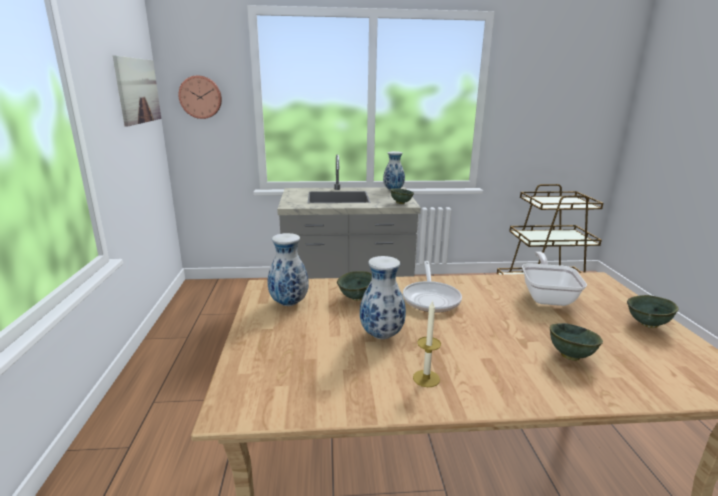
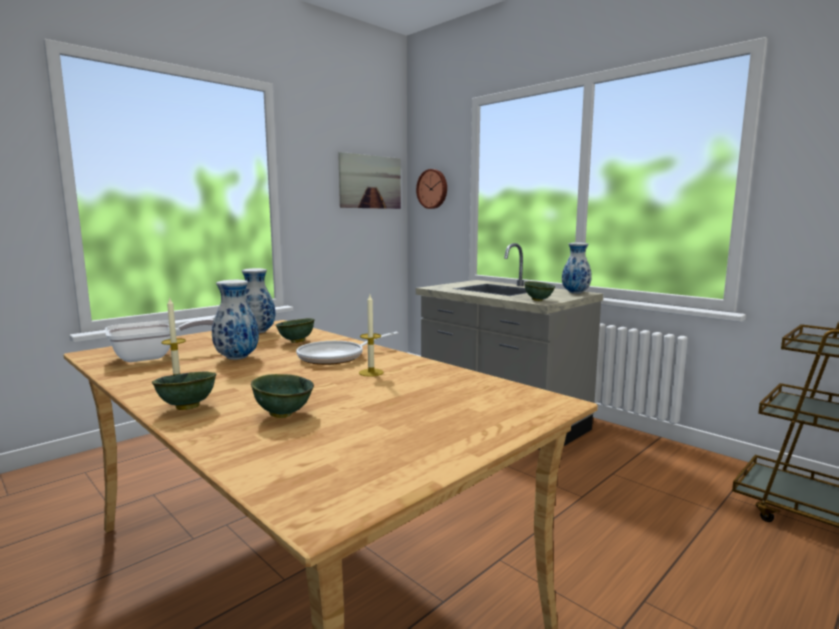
camera: 50 degrees right, 10 degrees down
frying pan [522,251,587,306] -> frying pan moved to [105,318,214,362]
green bowl [627,295,679,328] -> green bowl moved to [152,372,217,410]
none -> candle [359,295,384,377]

